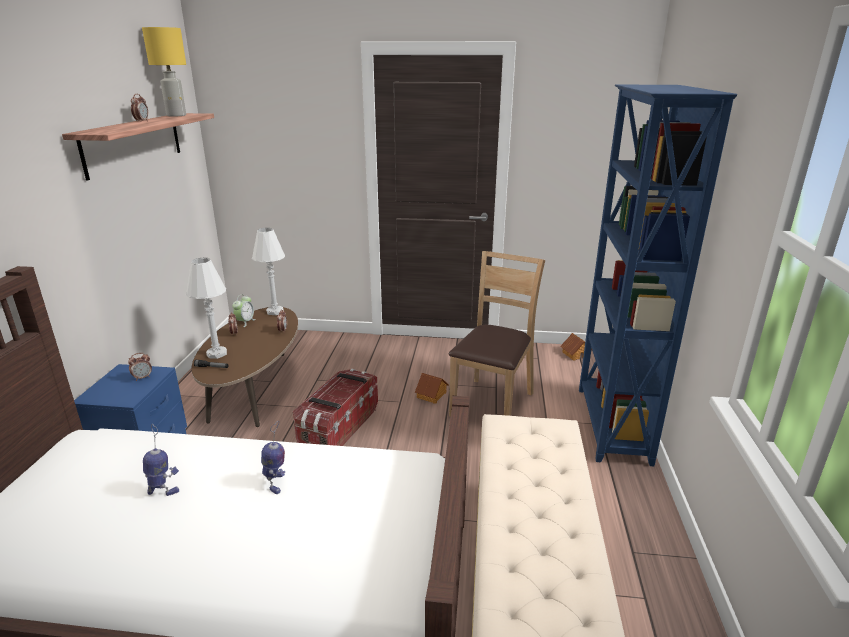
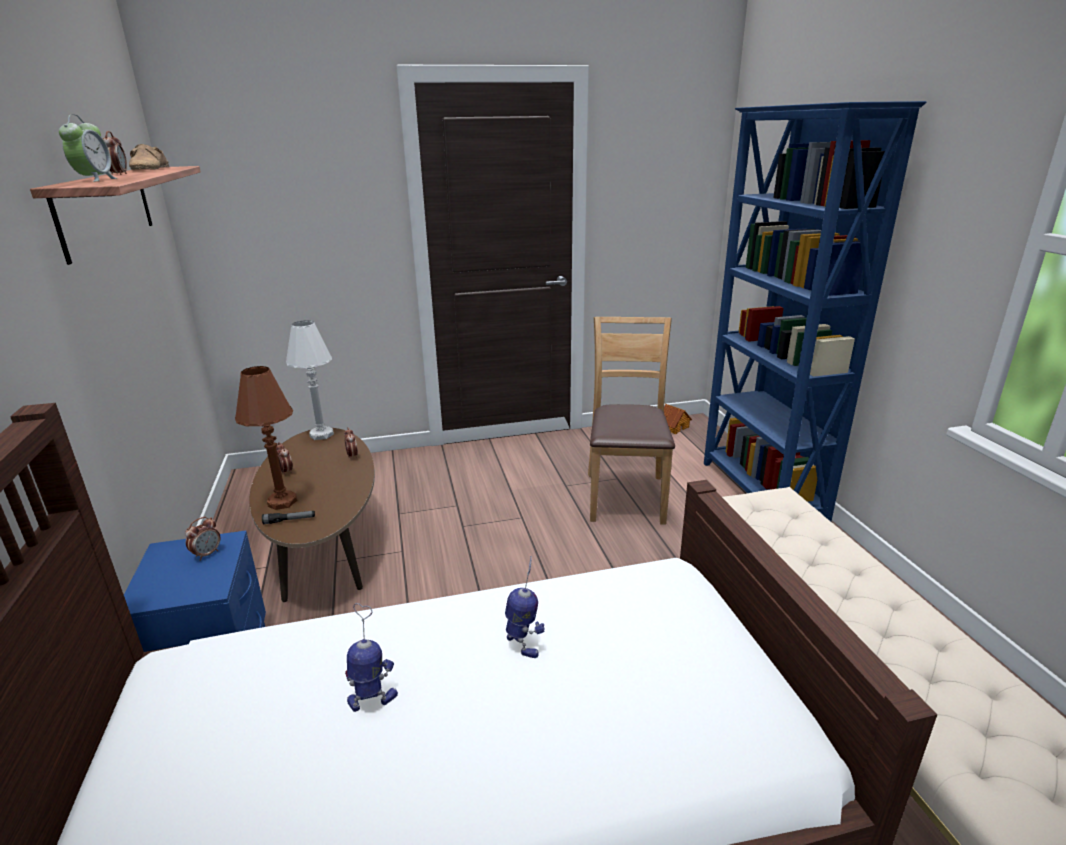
camera: 20 degrees left, 0 degrees up
yellow table lamp [142,27,186,117] -> beige shoe [129,144,169,170]
white table lamp [186,258,227,359] -> brown table lamp [235,366,298,510]
alarm clock [232,294,256,327] -> alarm clock moved to [59,115,118,182]
storage box [293,369,378,446] -> none
toy house [415,373,449,404] -> none

